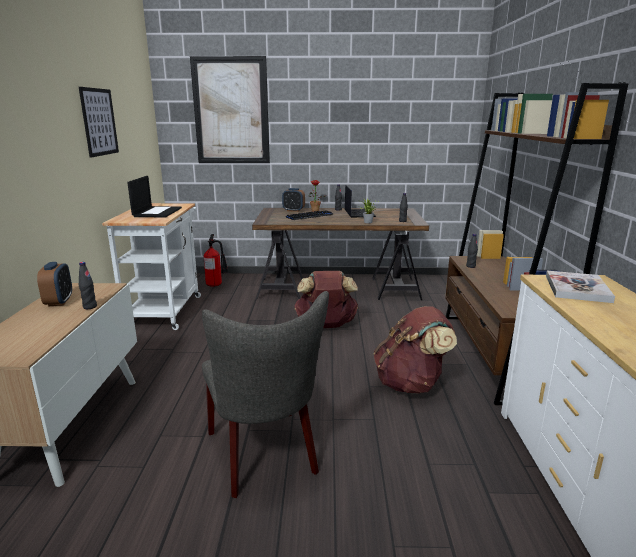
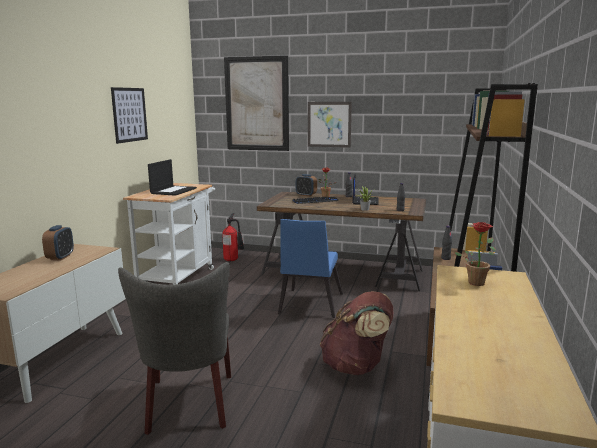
camera: 15 degrees right, 5 degrees down
black bottle [79,262,97,309] -> none
brown backpack [294,271,358,328] -> blue chair [278,219,343,318]
book [546,271,615,303] -> potted plant [454,222,496,286]
none -> picture [308,102,352,148]

